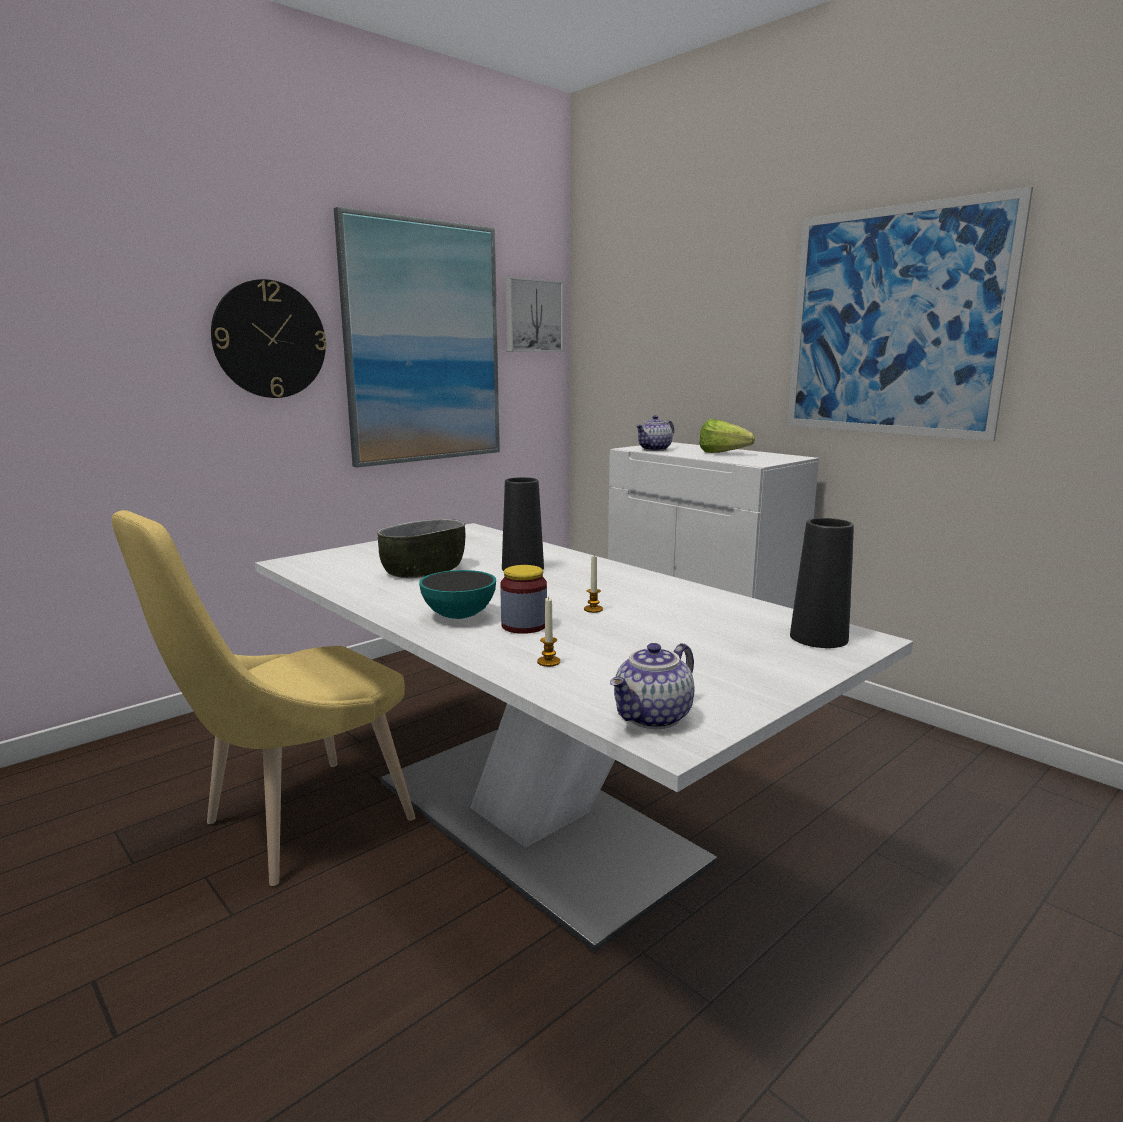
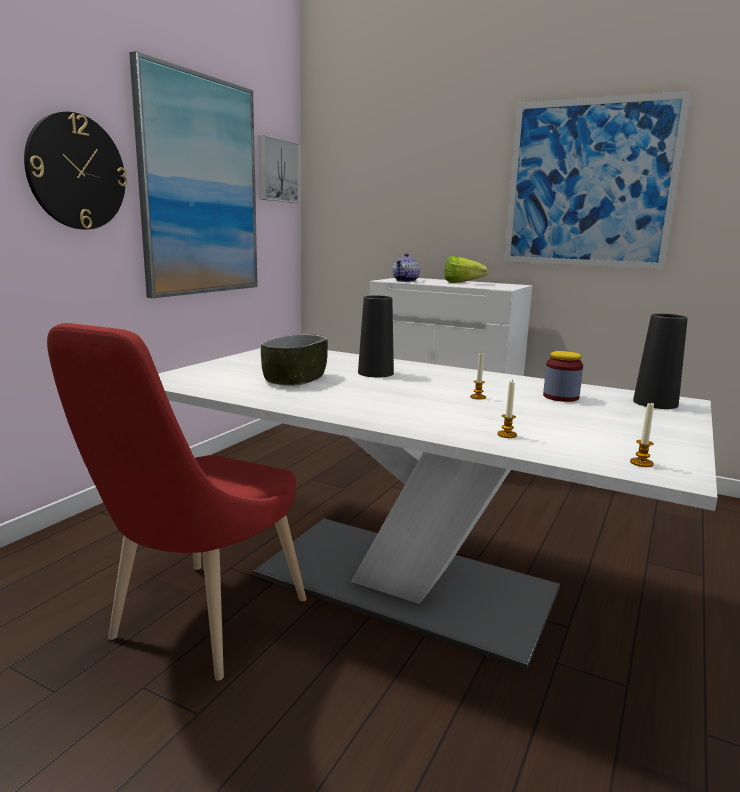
camera: 20 degrees left, 0 degrees up
yellow chair [112,510,416,886] -> red chair [47,323,306,681]
bowl [419,570,496,619] -> none
jar [500,565,547,634] -> jar moved to [543,351,583,402]
teapot [610,643,694,729] -> candle [630,403,654,467]

